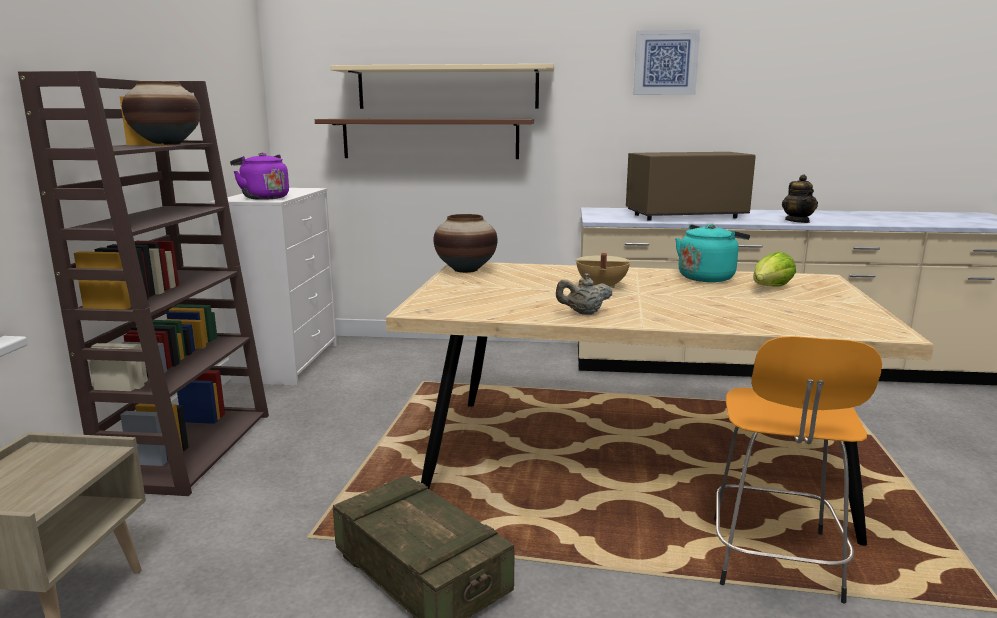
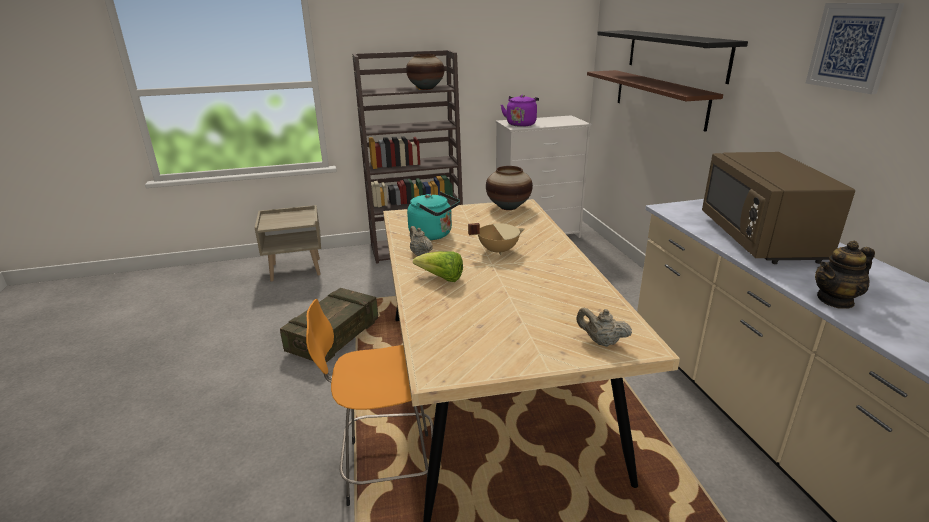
camera: 70 degrees right, 10 degrees up
beige shelf [330,64,554,109] -> black shelf [597,30,748,84]
brown microwave [626,152,756,221] -> brown microwave turned 150 degrees counterclockwise [702,152,855,264]
turquoise kettle [675,224,750,282] -> turquoise kettle moved to [407,192,460,240]
lettuce [753,251,796,286] -> lettuce moved to [413,251,463,282]
none -> beige teapot [576,308,632,347]

